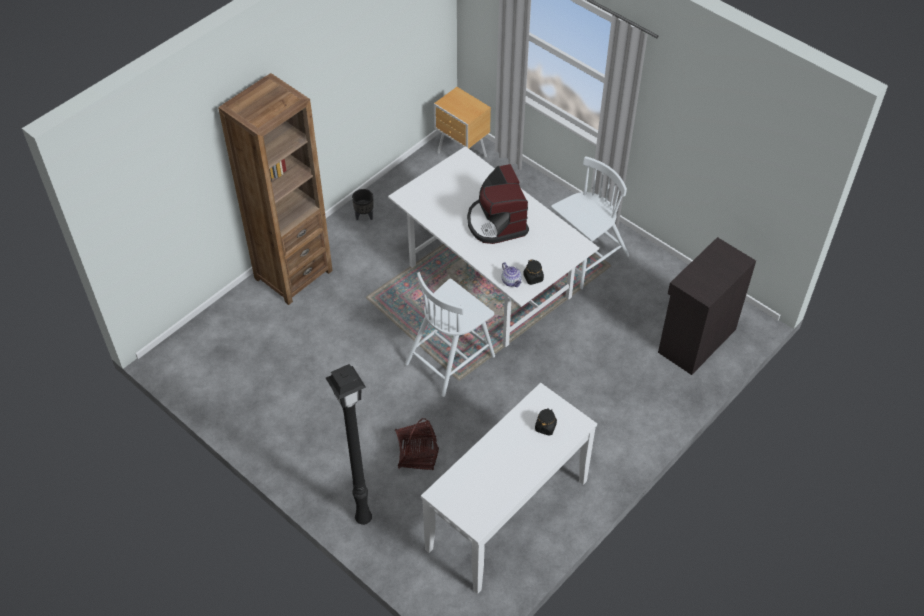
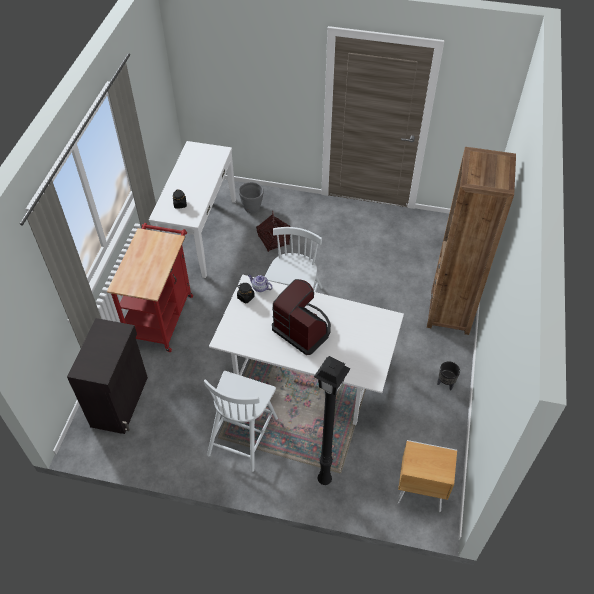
camera: 150 degrees right, 0 degrees up
black floor lamp [326,364,372,525] -> black floor lamp moved to [314,356,350,485]
none -> red cart [107,223,193,352]
none -> grey planter [239,182,264,213]

